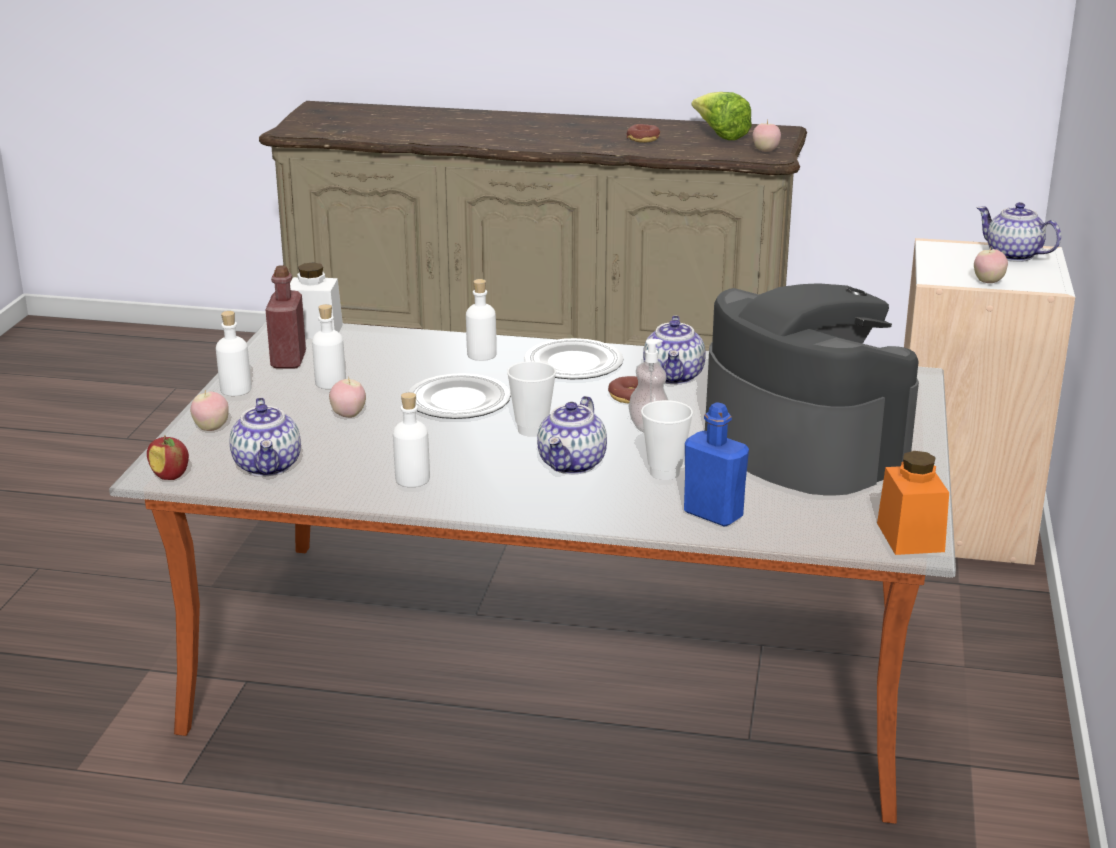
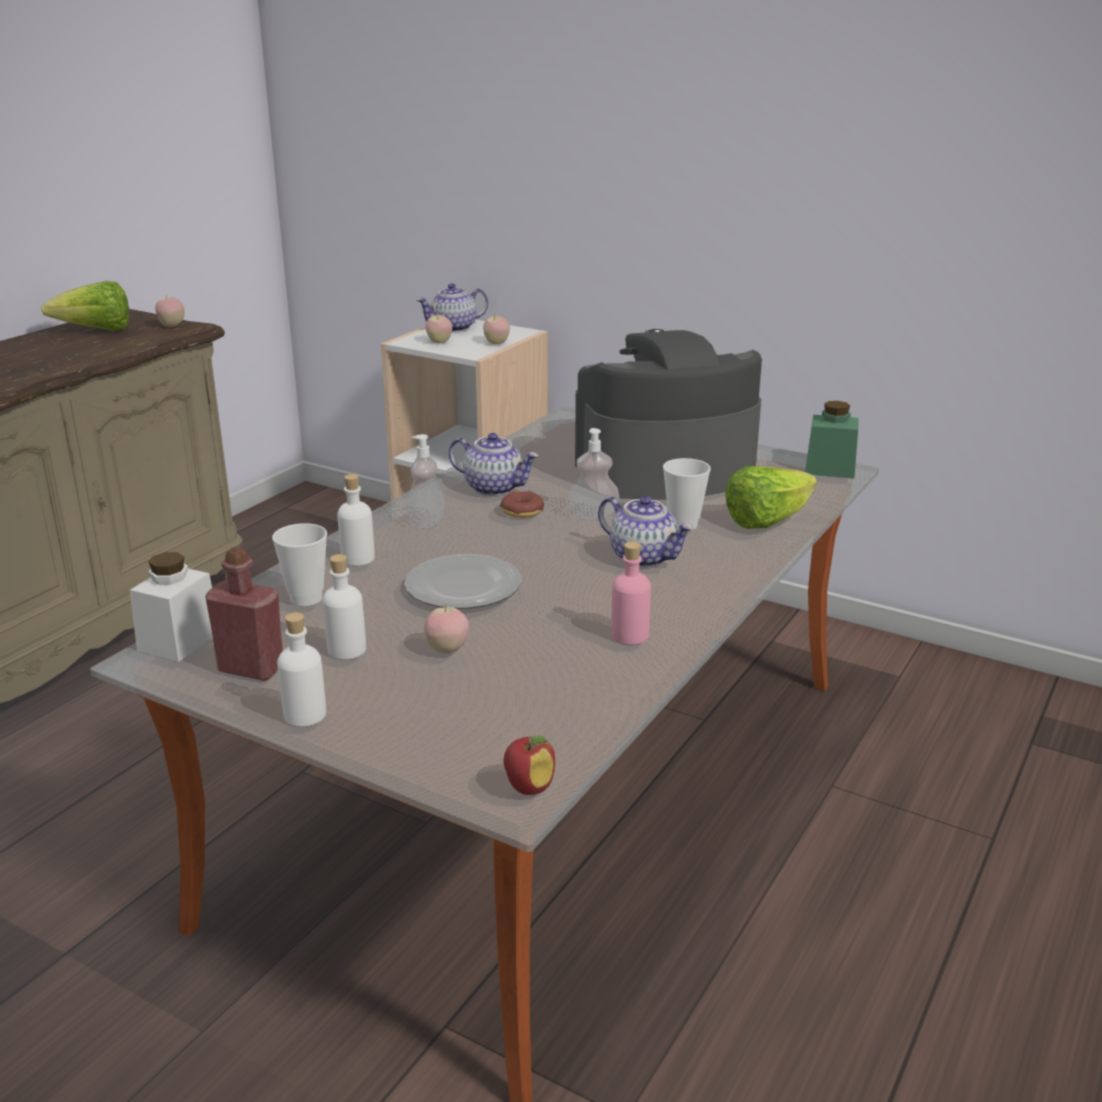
camera: 70 degrees left, 0 degrees up
apple [190,389,229,431] -> apple moved to [425,314,452,344]
teapot [229,397,301,476] -> none
white bottle [393,392,430,487] -> pink bottle [611,542,651,645]
cup [507,361,556,437] -> cup moved to [272,523,327,606]
plate [524,338,624,379] -> soap dispenser [407,434,445,528]
donut [627,124,660,143] -> none
blue bottle [684,403,749,527] -> lettuce [725,466,817,529]
orange jar [877,451,949,555] -> green jar [805,401,859,478]

